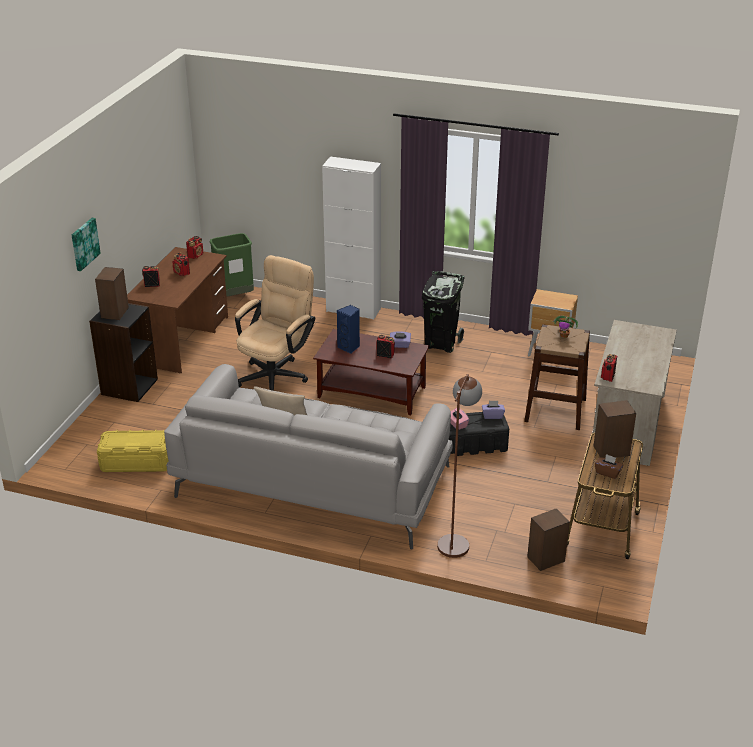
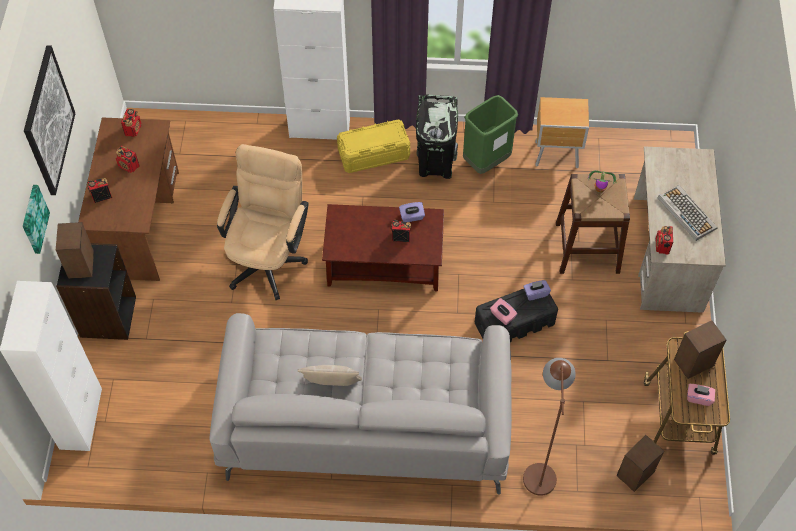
camera: 15 degrees left, 25 degrees up
yellow storage box [97,429,168,472] -> yellow storage box moved to [337,119,410,173]
green trash can [209,233,254,296] -> green trash can moved to [463,95,518,174]
blue speaker [337,305,360,354] -> none
brown tissue box [595,454,623,479] -> pink tissue box [687,384,715,406]
none -> white cabinet [0,281,102,451]
none -> picture [24,45,76,195]
none -> keyboard [658,185,718,241]

